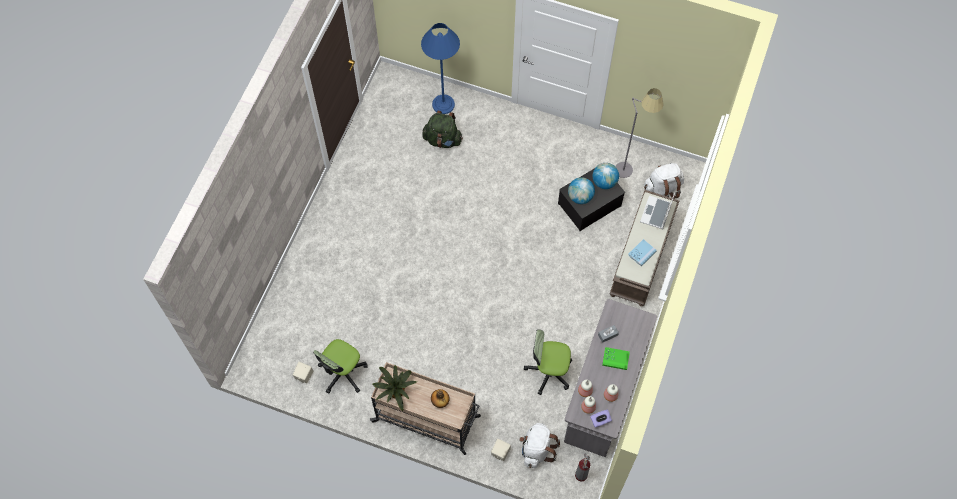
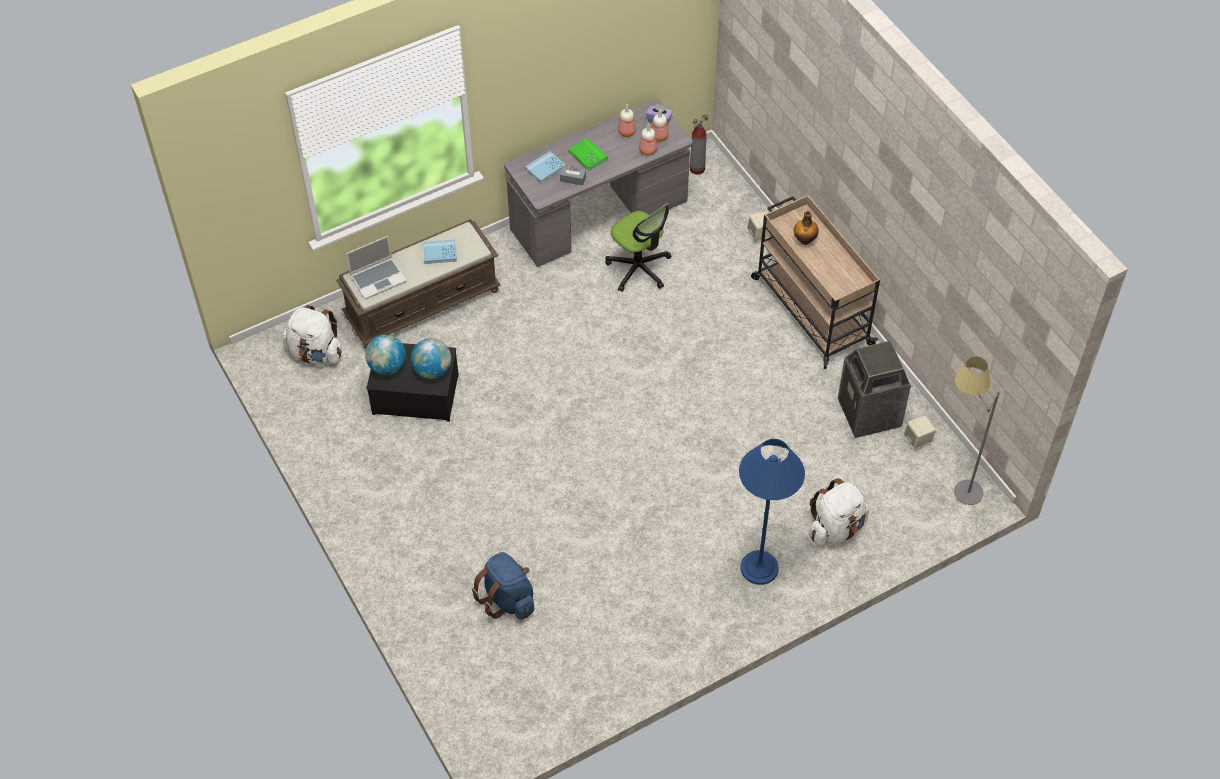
camera: 140 degrees left, 10 degrees down
office chair [313,339,368,394] -> trash can [838,341,911,438]
potted plant [372,365,417,411] -> none
blue floor lamp [421,23,460,114] -> blue floor lamp moved to [739,439,805,585]
green backpack [422,111,463,148] -> blue backpack [472,552,534,620]
white backpack [520,423,560,468] -> white backpack moved to [809,478,869,546]
grey floor lamp [615,88,664,178] -> grey floor lamp moved to [954,357,1000,505]
none -> blue book [525,151,566,183]

